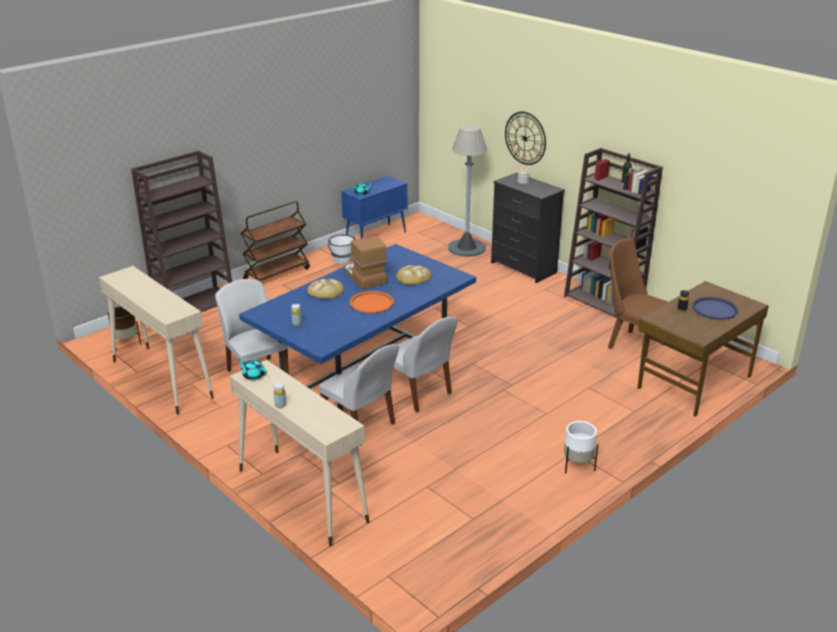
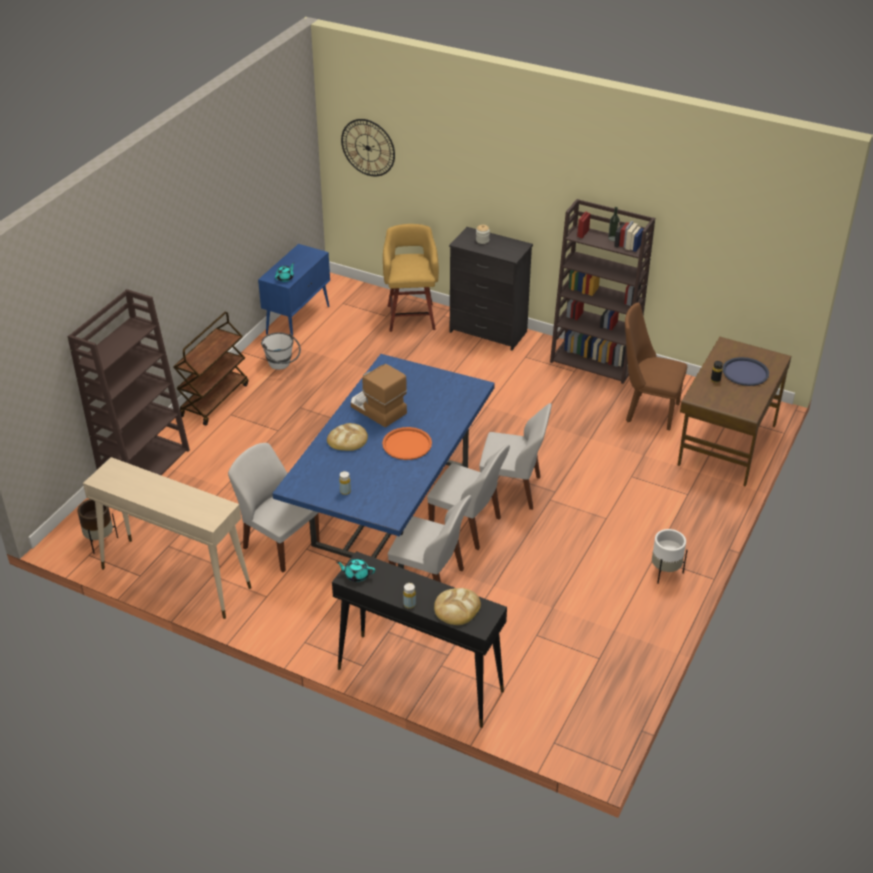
camera: 20 degrees left, 10 degrees up
beige console table [230,360,369,546] -> black console table [332,551,507,728]
bread [396,265,431,285] -> bread moved to [434,588,481,625]
grey floor lamp [448,125,487,257] -> yellow stool [383,224,439,332]
wall clock [505,111,546,165] -> wall clock moved to [341,119,395,176]
none -> white chair [479,403,552,510]

